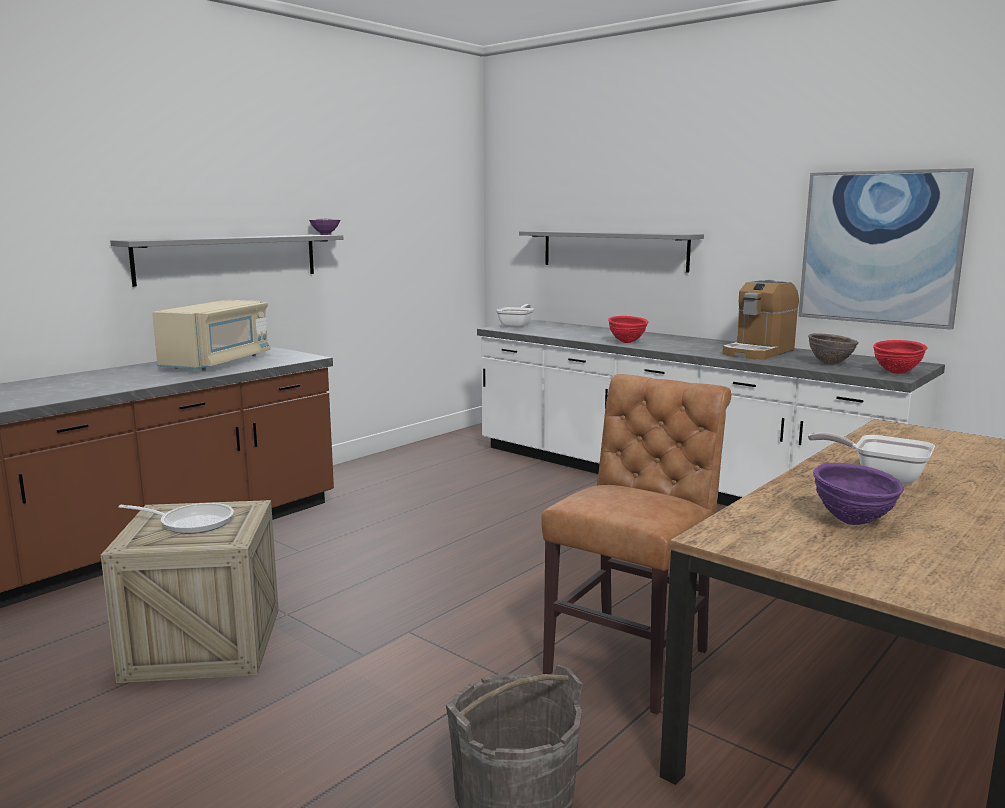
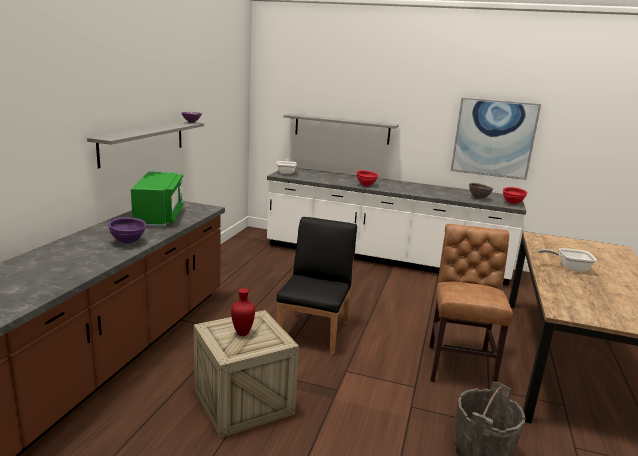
camera: 25 degrees left, 5 degrees up
frying pan [118,503,234,534] -> red vase [231,288,255,336]
beige microwave [152,300,271,371] -> green microwave [131,172,184,226]
coffee machine [722,280,799,359] -> none
purple bowl [813,463,904,525] -> purple bowl moved to [108,217,146,244]
none -> black chair [276,217,357,355]

